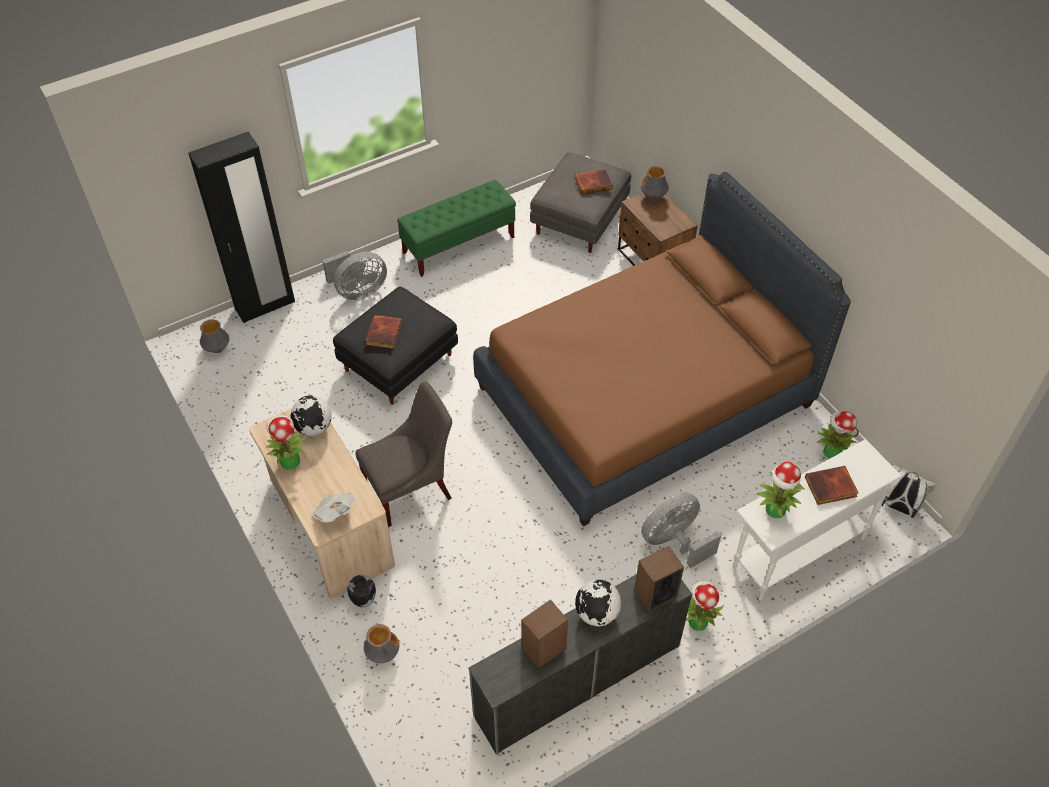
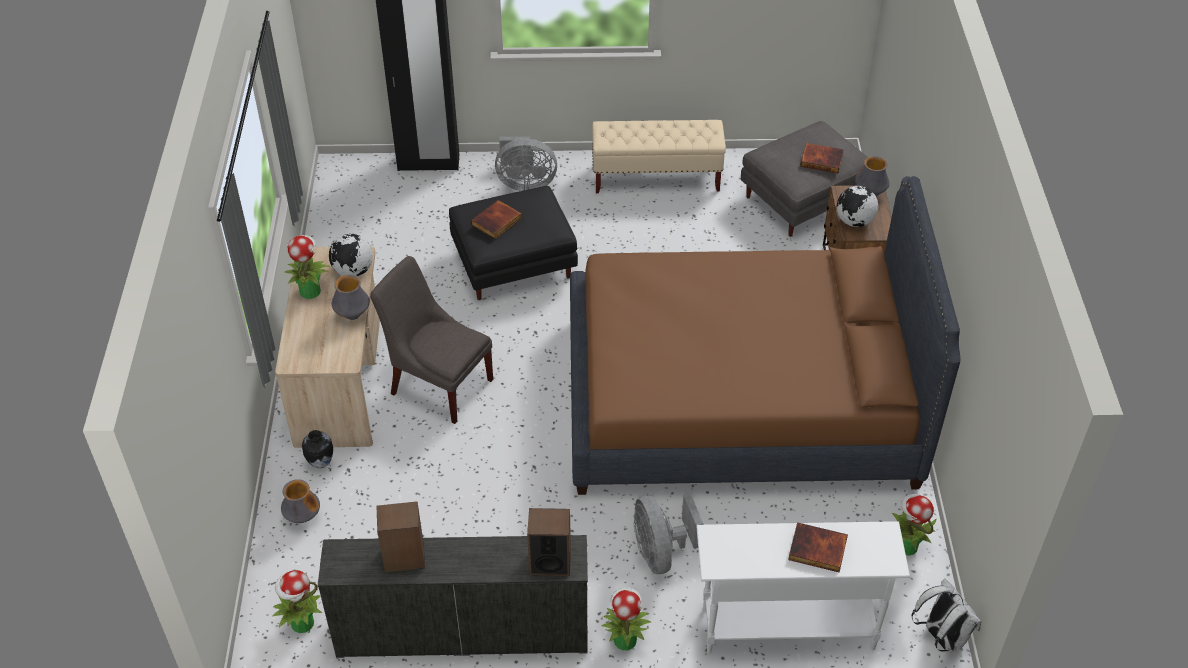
camera: 30 degrees right, 5 degrees down
vase [200,319,229,353] -> vase moved to [332,275,370,320]
newspaper [312,493,355,522] -> none
grey chair [355,381,452,527] -> grey chair turned 150 degrees counterclockwise [370,256,493,424]
green bench [397,180,516,277] -> beige bench [592,120,726,193]
globe [575,580,621,626] -> globe moved to [837,186,878,227]
grey fan [641,493,721,568] -> grey fan turned 105 degrees counterclockwise [634,493,703,574]
potted plant [756,462,805,518] -> potted plant moved to [272,570,322,633]

